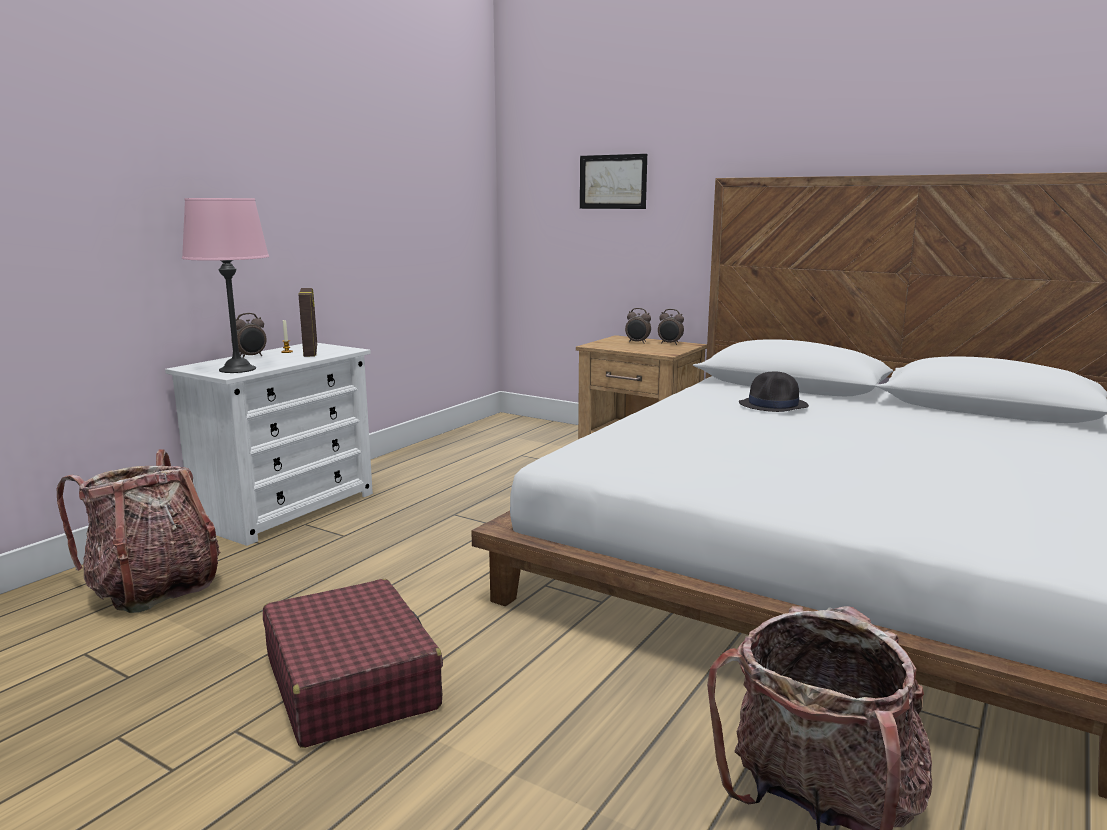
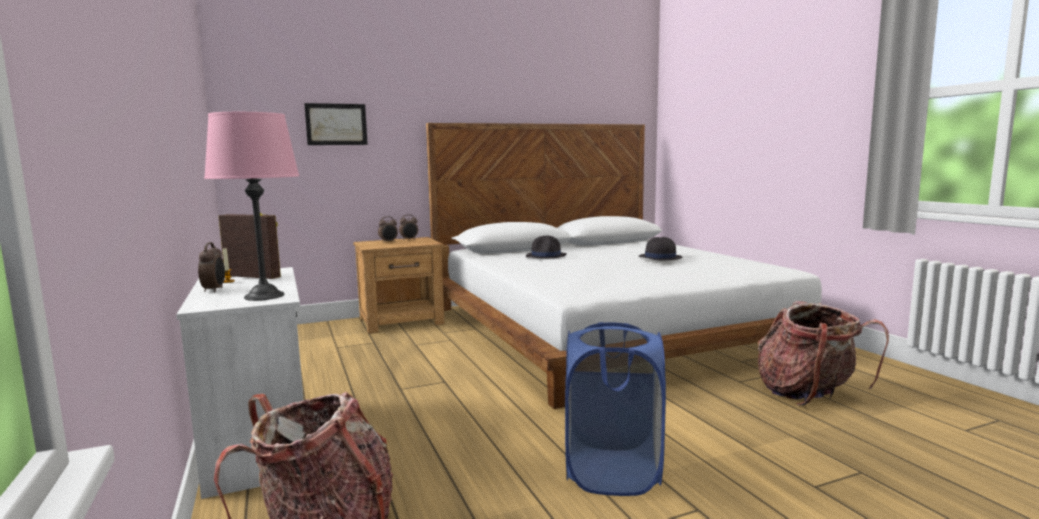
camera: 55 degrees left, 5 degrees down
red suitcase [263,579,443,748] -> blue laundry basket [565,322,666,496]
none -> black hat [639,237,682,260]

